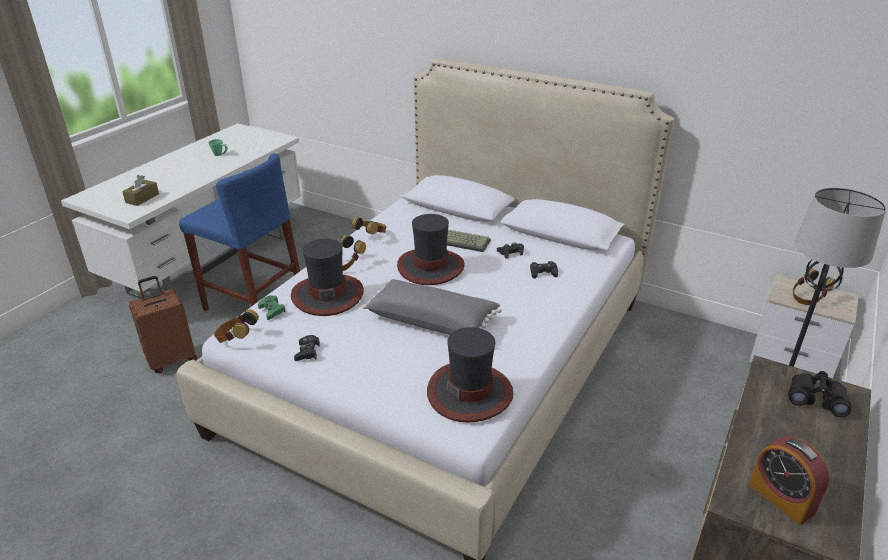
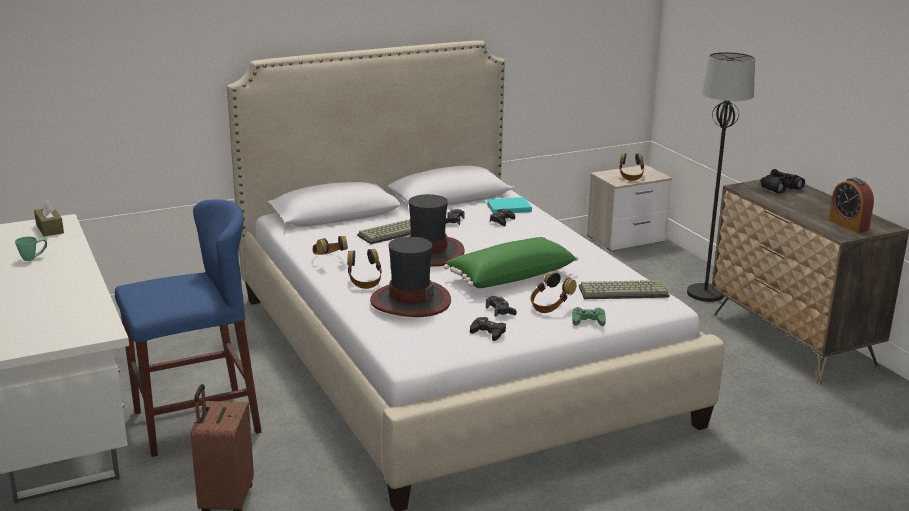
camera: 55 degrees left, 10 degrees down
brown tissue box [122,175,159,206] -> brown tissue box moved to [34,199,64,237]
headphones [214,309,259,343] -> headphones moved to [530,271,576,313]
green game controller [258,295,286,320] -> green game controller moved to [572,307,606,326]
grey pillow [363,279,502,335] -> green pillow [444,237,578,288]
hat [427,327,514,423] -> keyboard [579,280,670,299]
alarm clock [749,436,830,525] -> alarm clock turned 60 degrees clockwise [829,178,874,233]
none -> black game controller [486,296,516,317]
none -> turquoise book [487,197,532,214]

